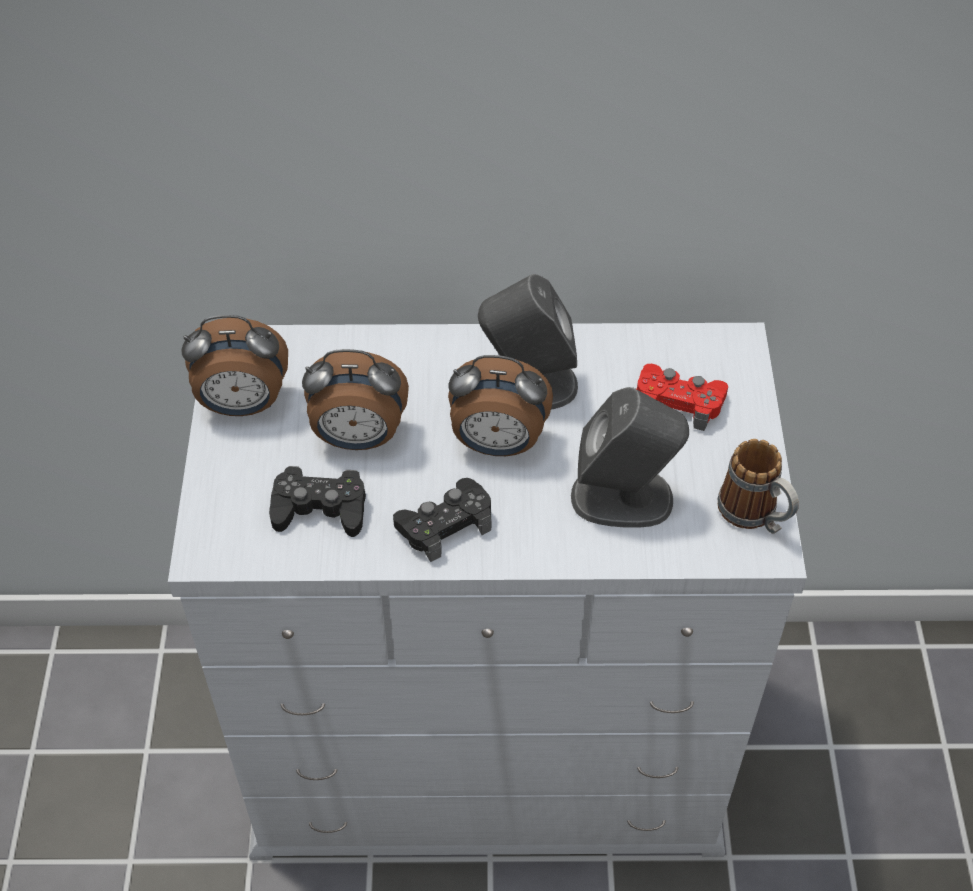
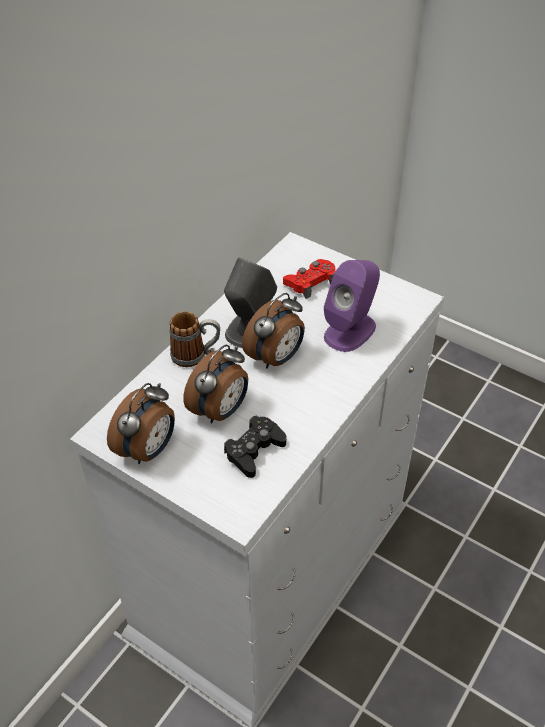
camera: 55 degrees left, 5 degrees down
black game controller [393,478,491,562] -> none
grey speaker [571,387,689,528] -> purple speaker [324,260,380,352]
mug [718,439,799,534] -> mug moved to [169,311,220,367]

